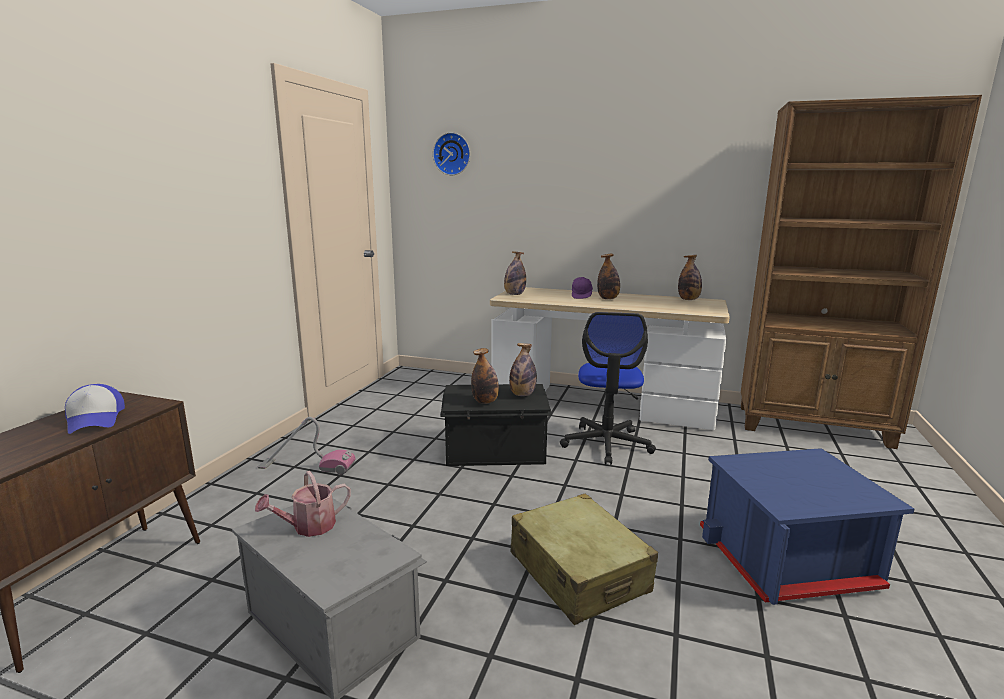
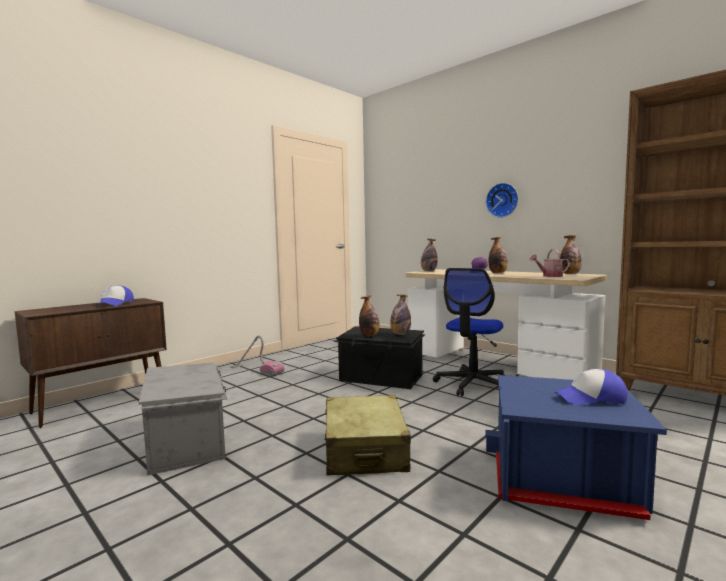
camera: 25 degrees right, 10 degrees down
watering can [255,471,351,537] -> watering can moved to [529,249,570,277]
wall clock [433,132,470,175] -> wall clock moved to [486,183,518,218]
none -> cap [554,369,628,405]

